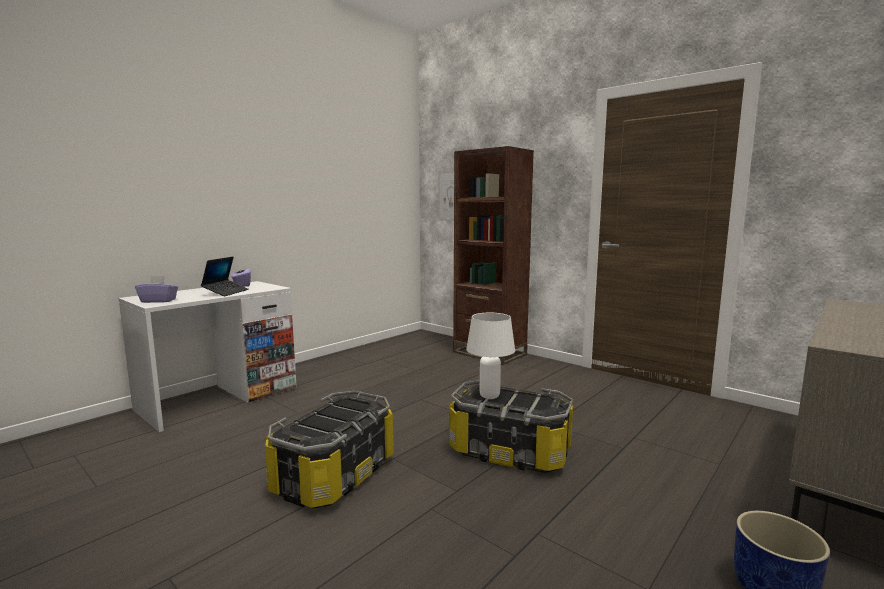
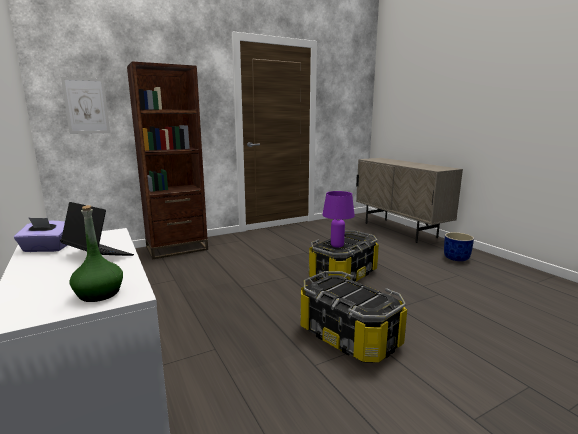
camera: 70 degrees left, 5 degrees up
purple tissue box [135,275,178,303] -> green bottle [69,205,123,302]
white table lamp [466,313,515,399] -> purple table lamp [322,191,355,248]

